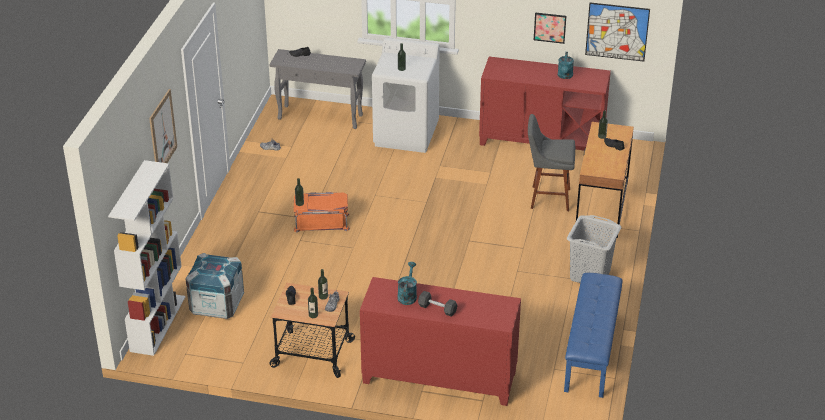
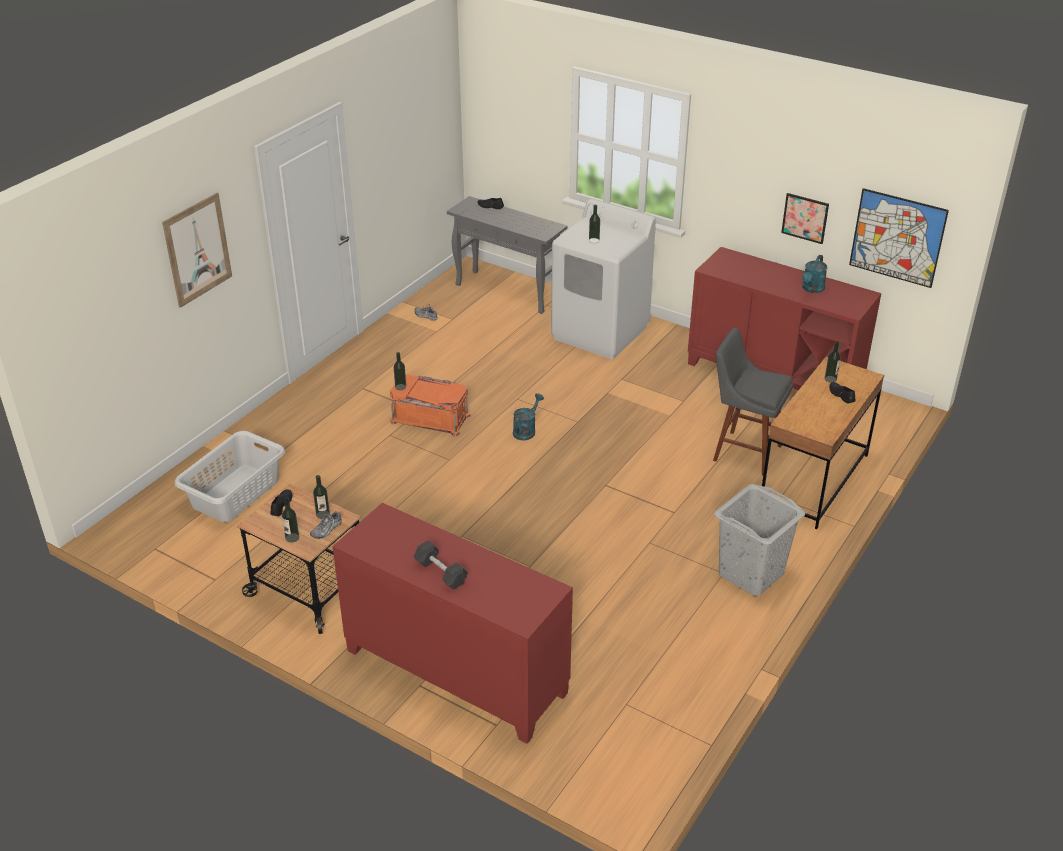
camera: 20 degrees right, 0 degrees up
white bookcase [108,160,185,356] -> none
crate [186,253,244,319] -> grey laundry basket [174,431,285,522]
turquoise watering can [397,262,417,305] -> turquoise watering can moved to [513,393,544,440]
blue bench [564,273,623,398] -> none

